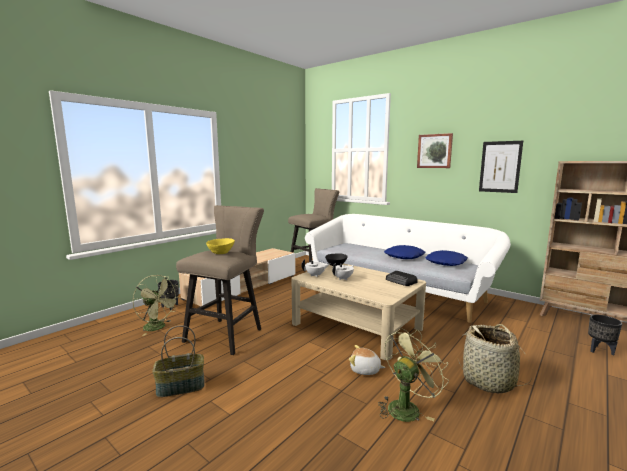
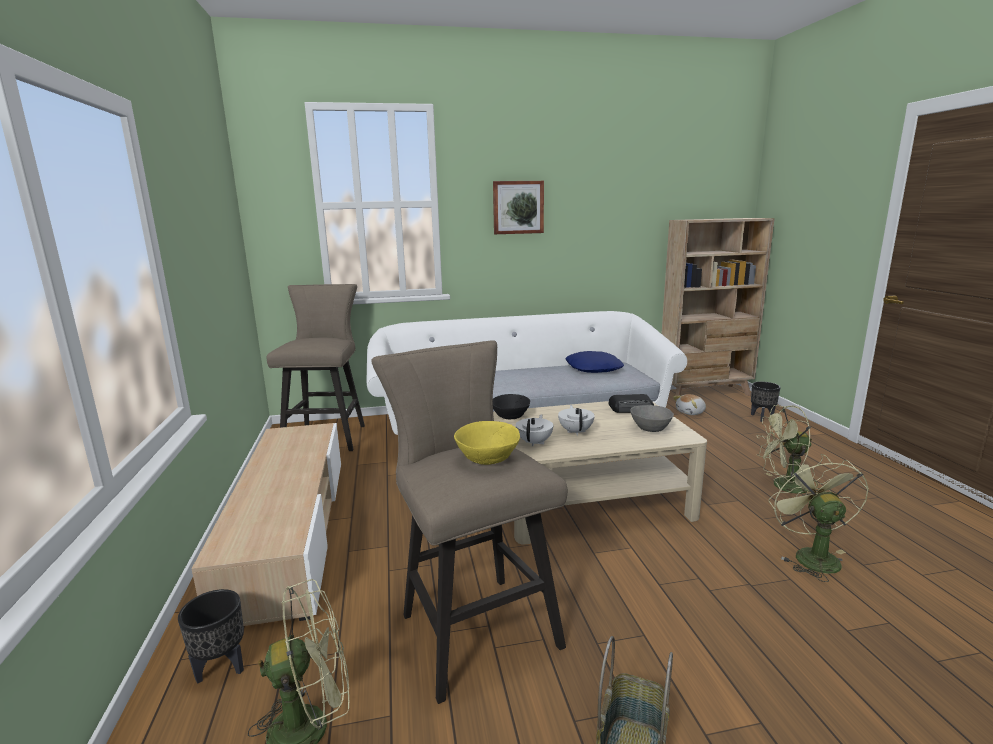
camera: 50 degrees left, 5 degrees up
plush toy [349,345,385,375] -> plush toy moved to [673,394,706,415]
blue pillow [384,245,426,259] -> none
basket [458,324,533,393] -> green fan [757,405,820,496]
picture [479,141,523,193] -> none
none -> grey bowl [630,405,674,432]

